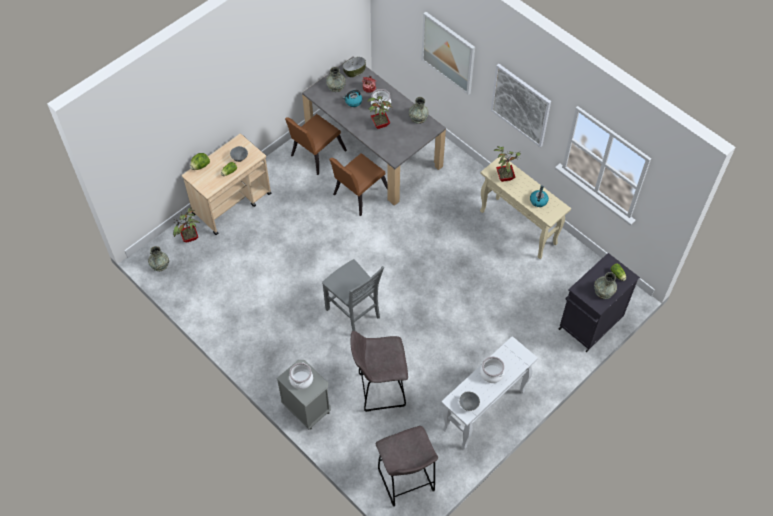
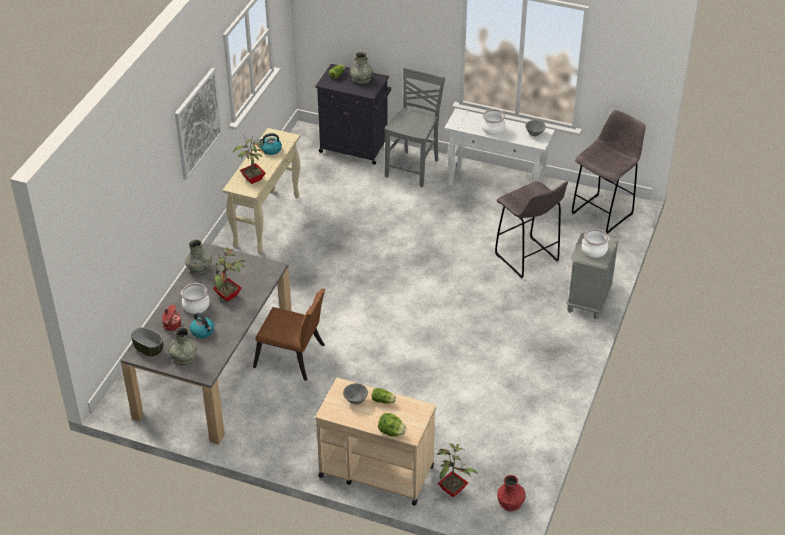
camera: 115 degrees left, 15 degrees down
grey vase [148,246,169,271] -> red vase [497,475,526,511]
brown chair [285,114,347,175] -> none
grey chair [322,259,384,331] -> grey chair moved to [385,67,445,187]
picture [421,12,475,95] -> none

